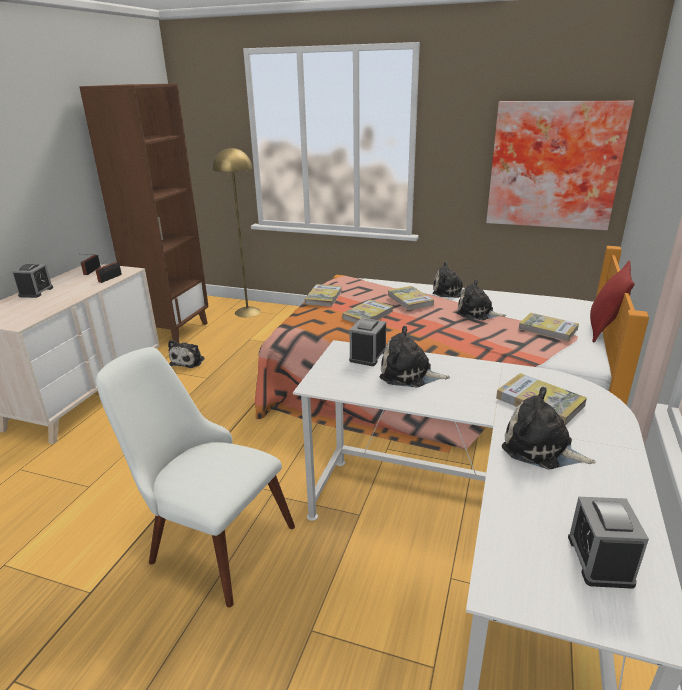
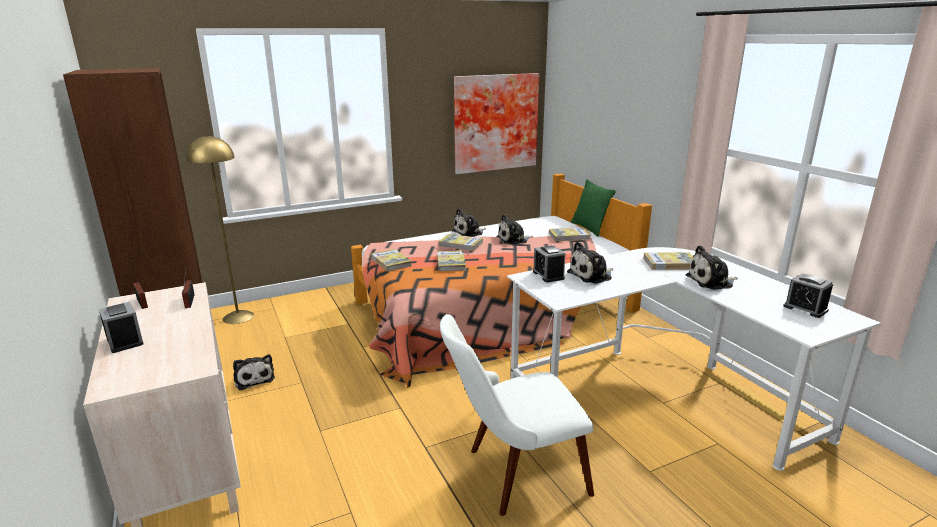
camera: 45 degrees left, 5 degrees down
red pillow [590,261,635,342] -> green pillow [571,179,616,237]

